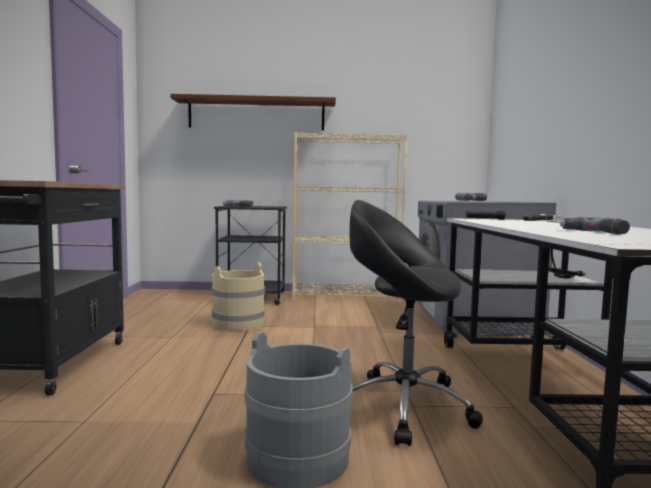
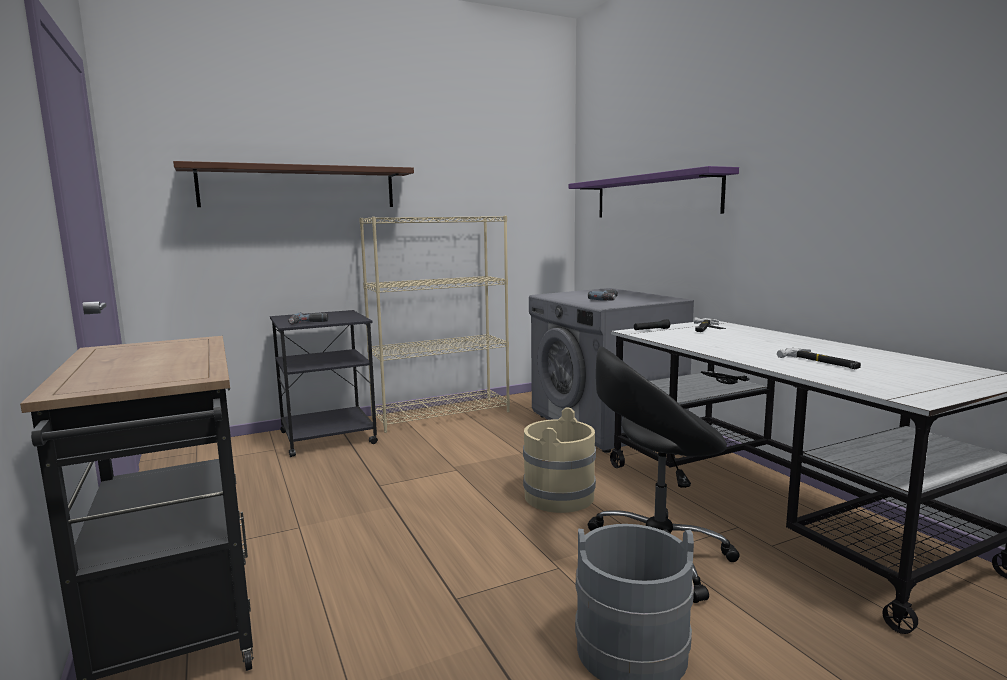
camera: 25 degrees left, 5 degrees up
beige bucket [212,262,265,331] -> beige bucket moved to [523,407,596,513]
power drill [559,217,630,234] -> hammer [777,348,861,369]
none -> purple shelf [568,166,739,217]

